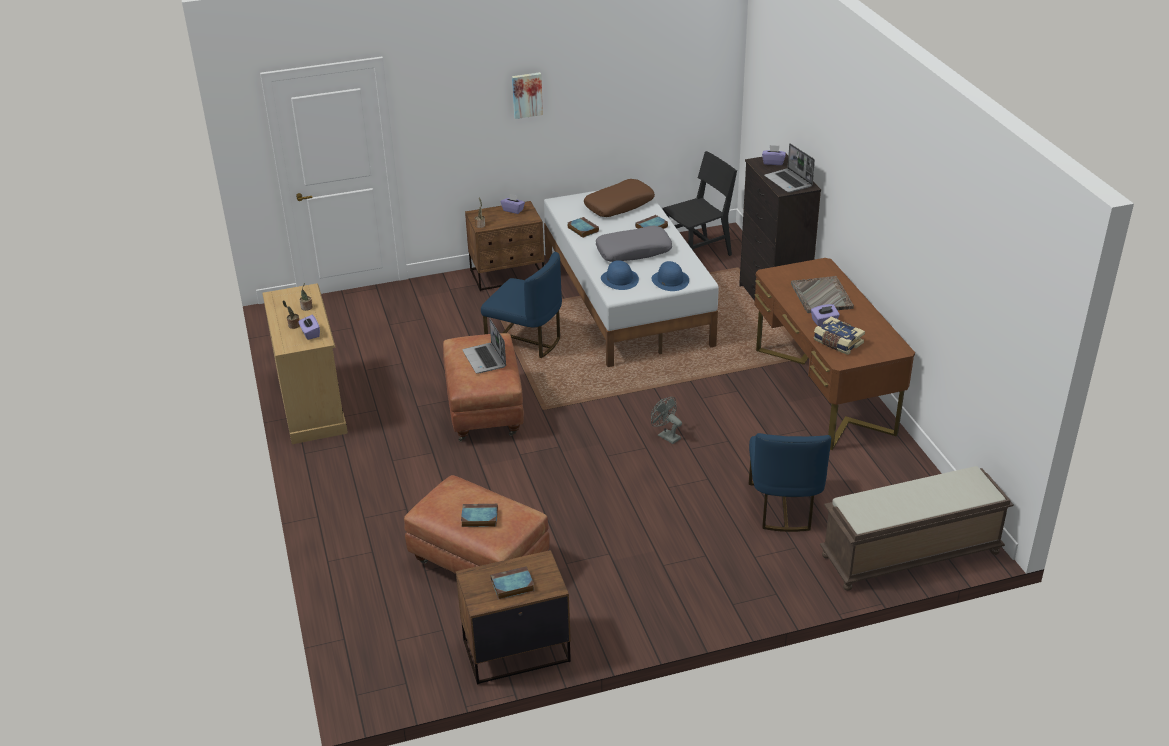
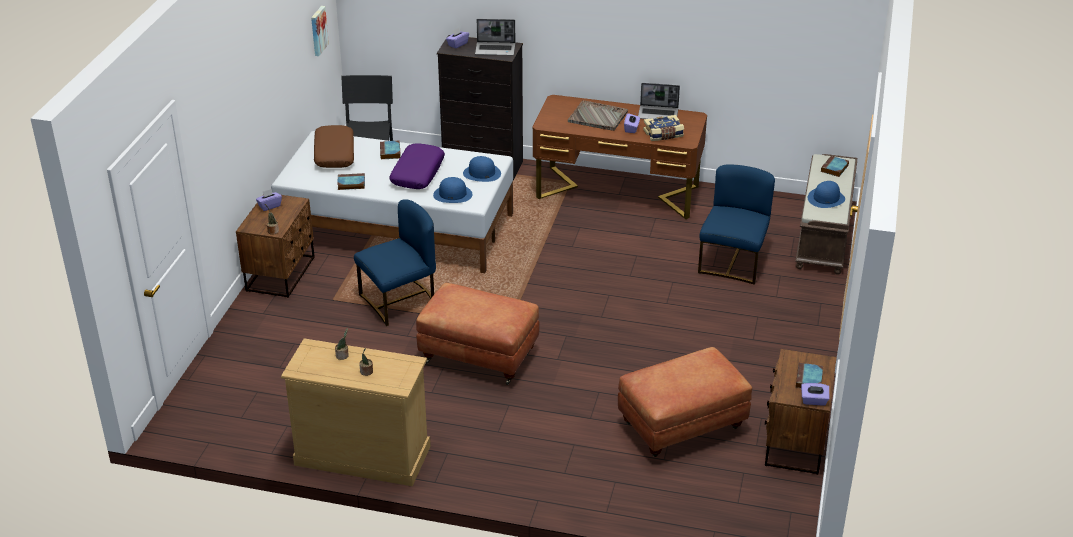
camera: 60 degrees left, 0 degrees up
purple tissue box [298,315,320,340] -> purple tissue box moved to [801,383,830,405]
book [461,504,498,527] -> book moved to [821,156,849,177]
laptop [462,318,506,374] -> laptop moved to [638,83,680,119]
picture [512,72,543,119] -> picture moved to [311,6,329,56]
grey pillow [596,226,672,262] -> purple pillow [389,143,445,189]
grey fan [651,397,682,444] -> none
blue chair [749,433,831,532] -> blue chair turned 105 degrees counterclockwise [698,164,775,285]
none -> blue hat [808,181,845,208]

